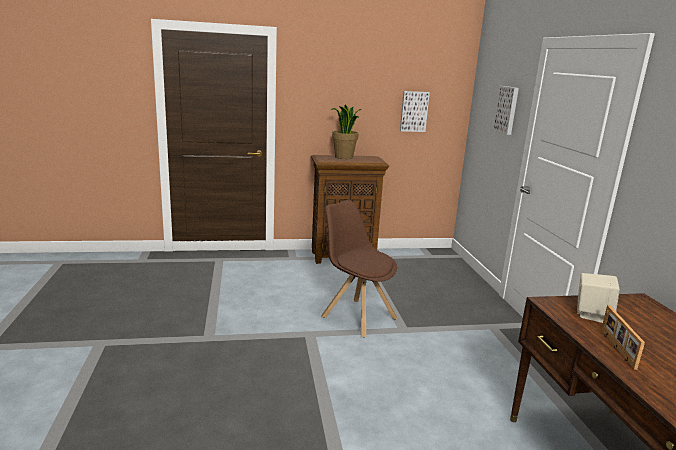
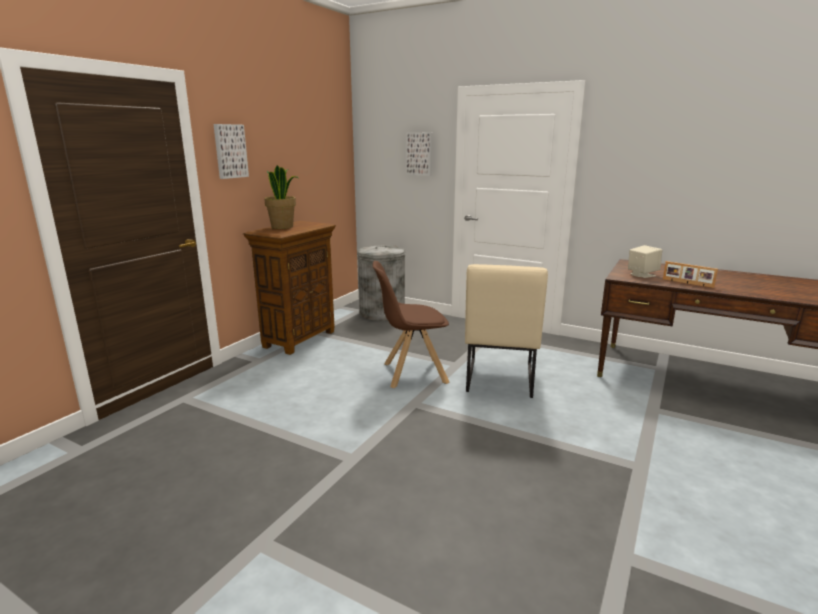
camera: 50 degrees left, 0 degrees up
picture [400,91,430,132] -> picture moved to [213,124,249,179]
none -> grey trash can [357,245,405,321]
none -> beige chair [465,264,548,398]

